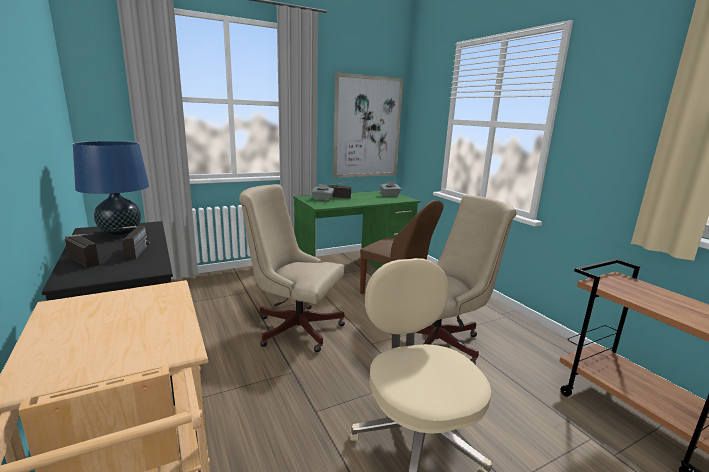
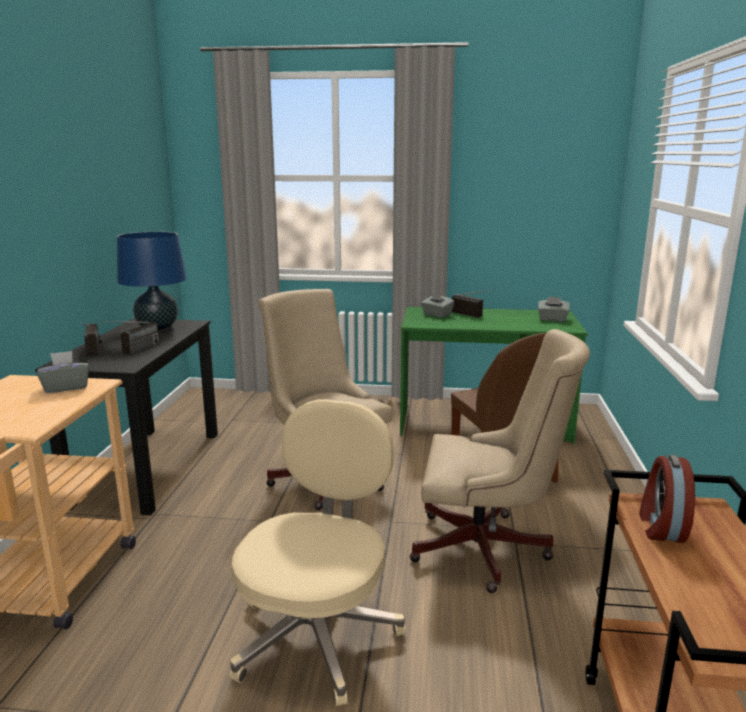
camera: 35 degrees right, 0 degrees up
picture [333,72,403,178] -> none
none -> grey tissue box [37,351,89,393]
none -> alarm clock [639,454,695,543]

